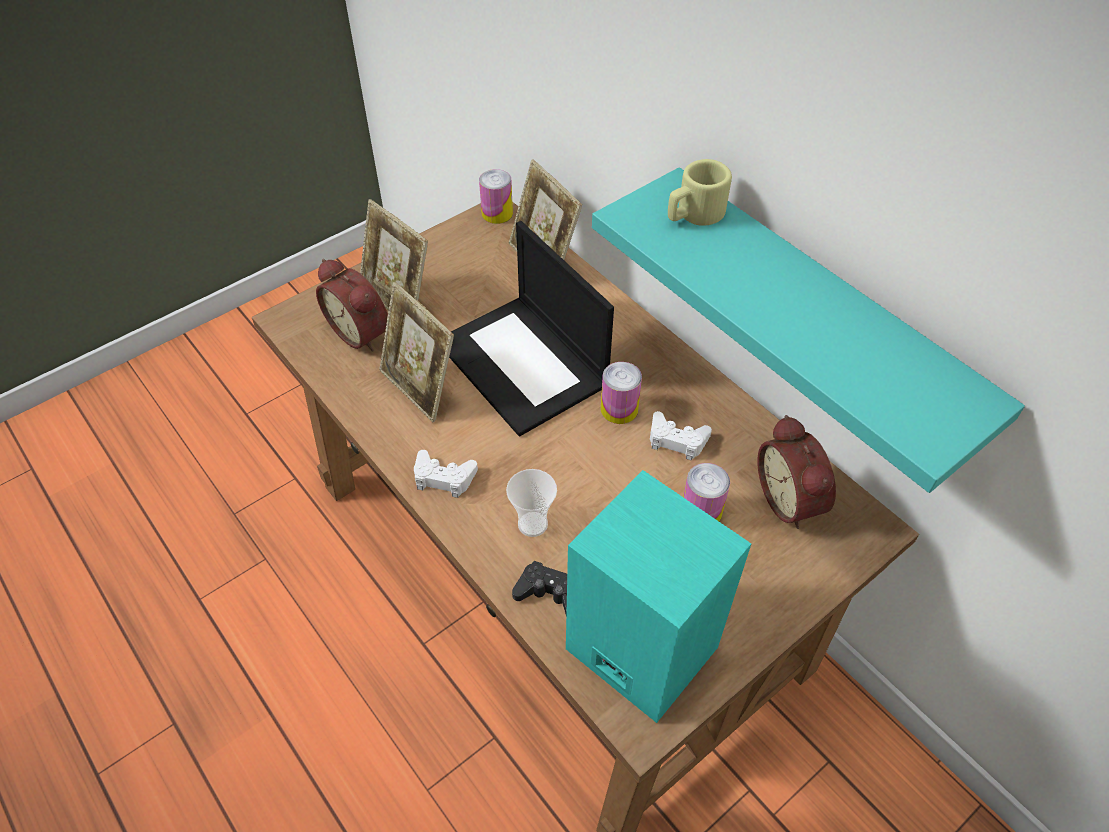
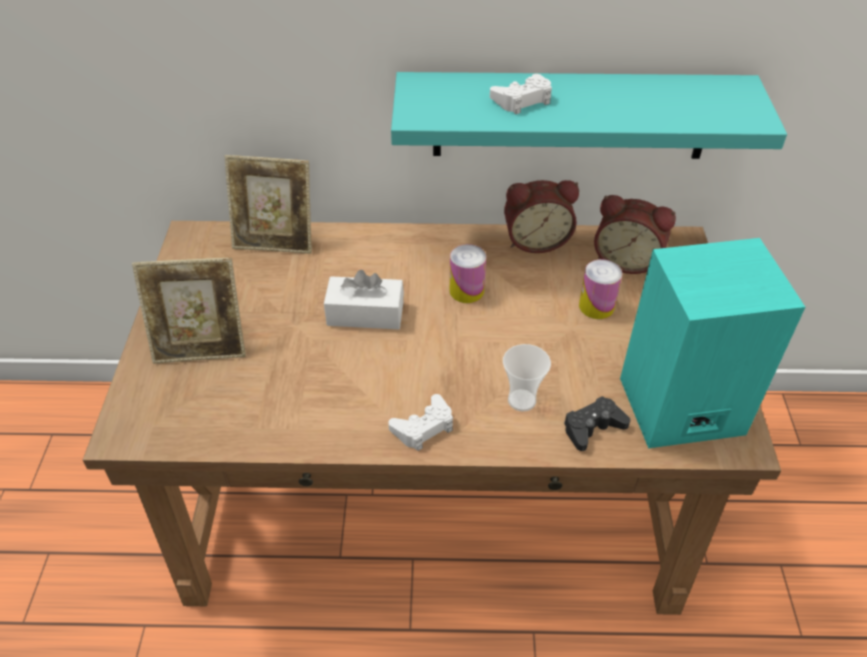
camera: 50 degrees left, 5 degrees down
alarm clock [316,259,388,352] -> alarm clock moved to [504,180,579,253]
picture frame [379,282,454,422] -> none
laptop [449,221,614,436] -> white tissue box [324,270,404,329]
can [479,169,513,224] -> none
white game controller [650,411,712,461] -> white game controller moved to [490,74,552,114]
beige mug [668,159,732,226] -> none

